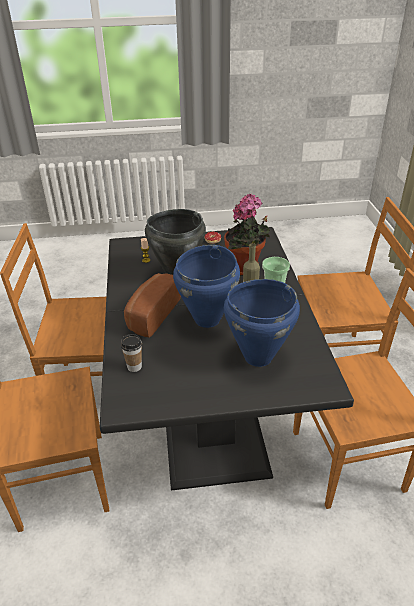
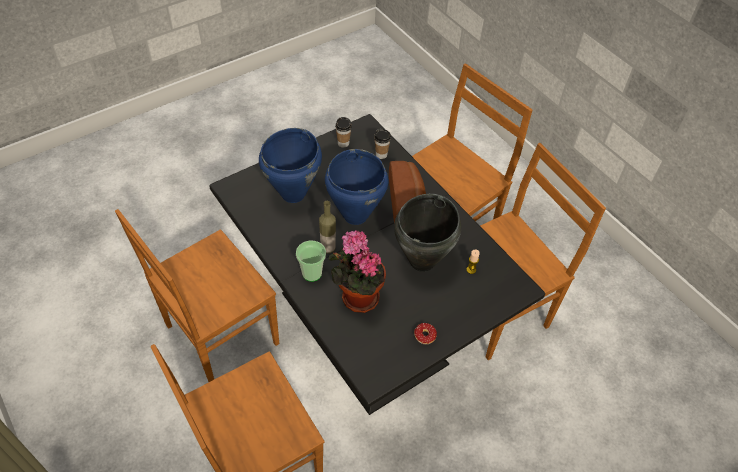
camera: 150 degrees right, 15 degrees up
none -> cup [335,117,352,148]

